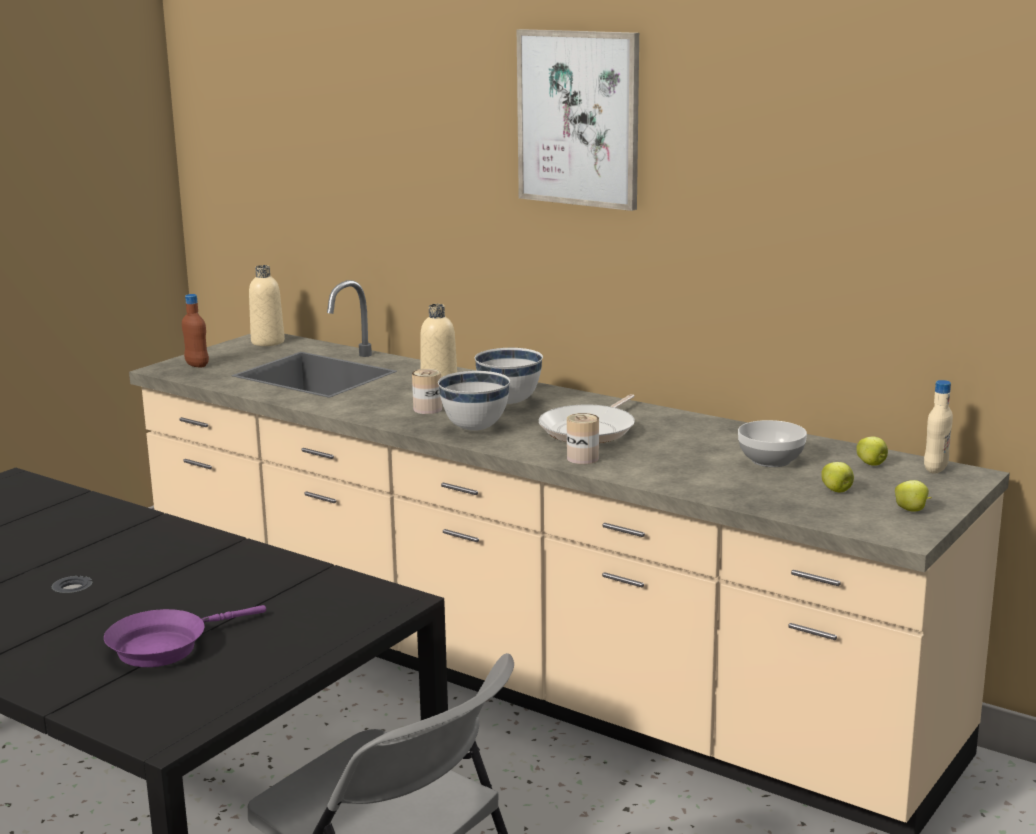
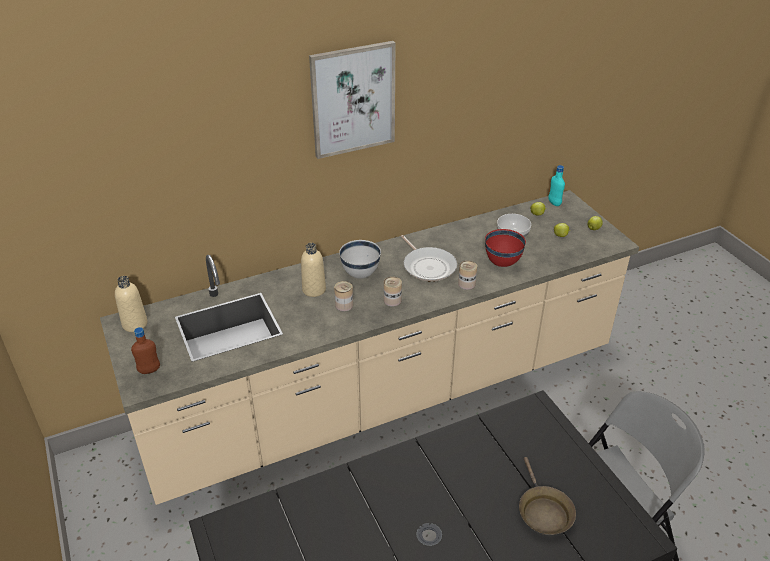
camera: 60 degrees left, 20 degrees up
purple frying pan [104,605,266,667] -> brown frying pan [519,457,576,535]
white bowl [438,371,510,431] -> can [384,277,402,307]
beige bottle [924,380,953,474] -> turquoise bottle [548,165,565,206]
none -> red bowl [485,229,526,267]

